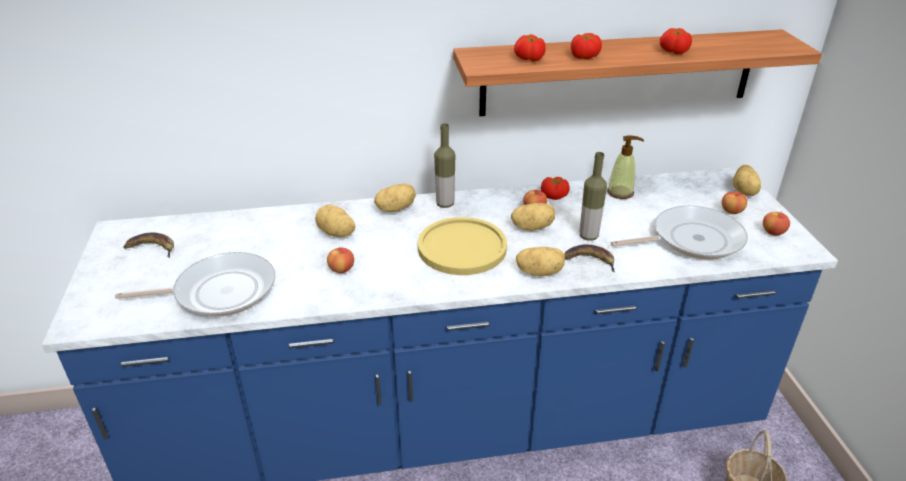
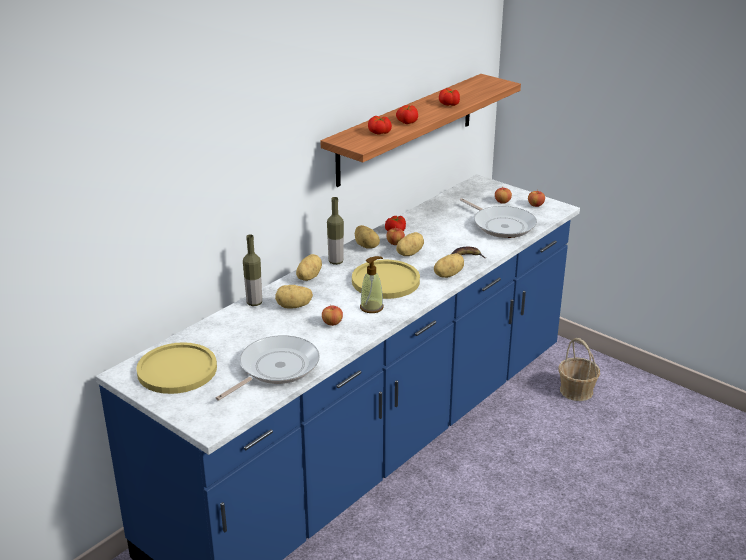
camera: 40 degrees left, 5 degrees down
banana [123,233,174,258] -> yellow plate [136,342,217,394]
bottle [580,152,607,241] -> bottle moved to [243,234,262,306]
soap dispenser [607,135,644,199] -> soap dispenser moved to [360,256,384,313]
frying pan [611,206,748,259] -> frying pan turned 105 degrees clockwise [460,198,537,238]
potato [733,165,761,196] -> potato moved to [355,225,380,249]

